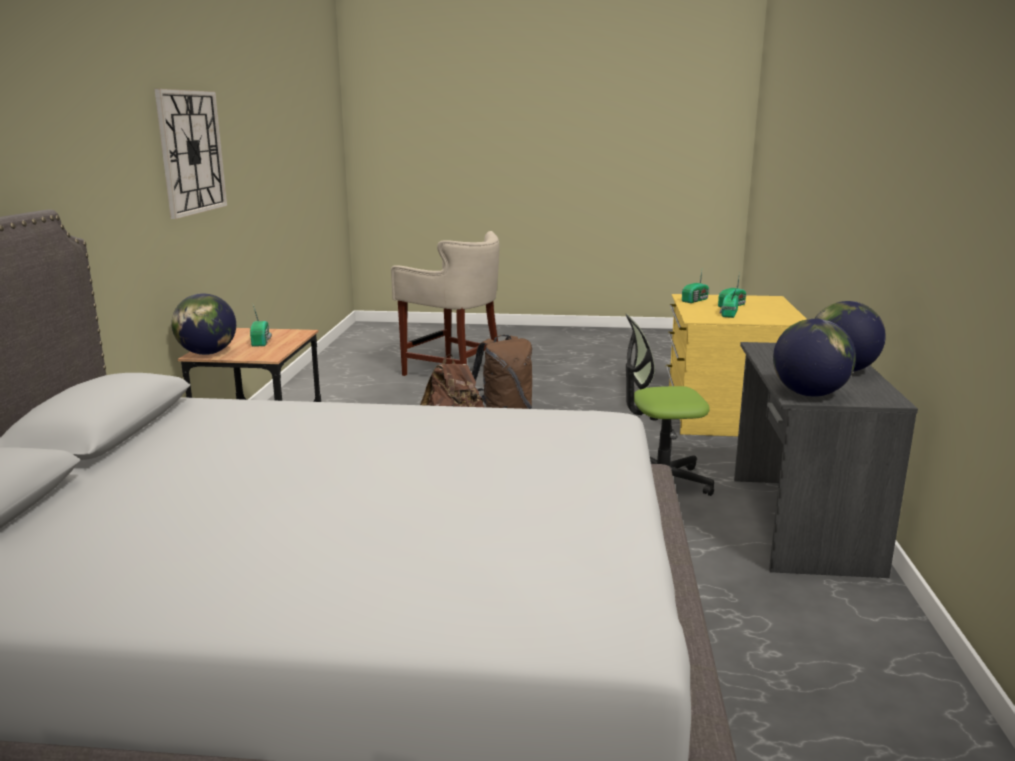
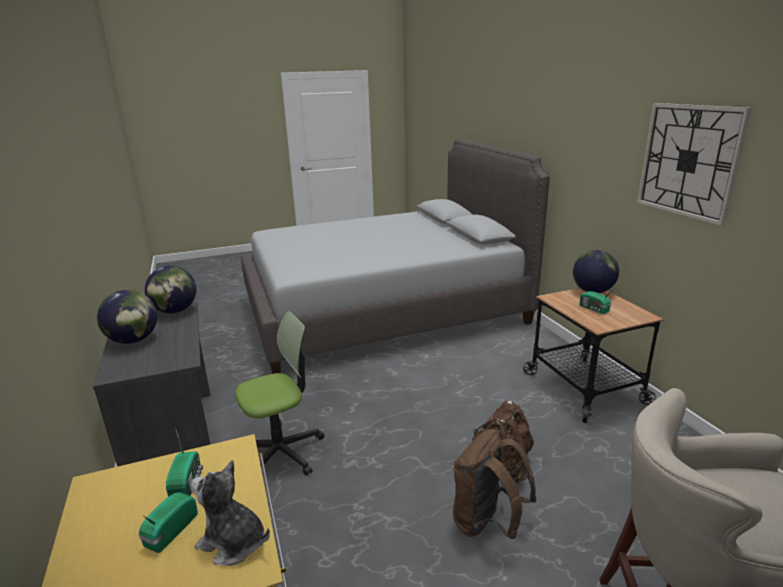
camera: 155 degrees right, 5 degrees up
radio [682,271,709,303] -> plush toy [191,460,270,566]

